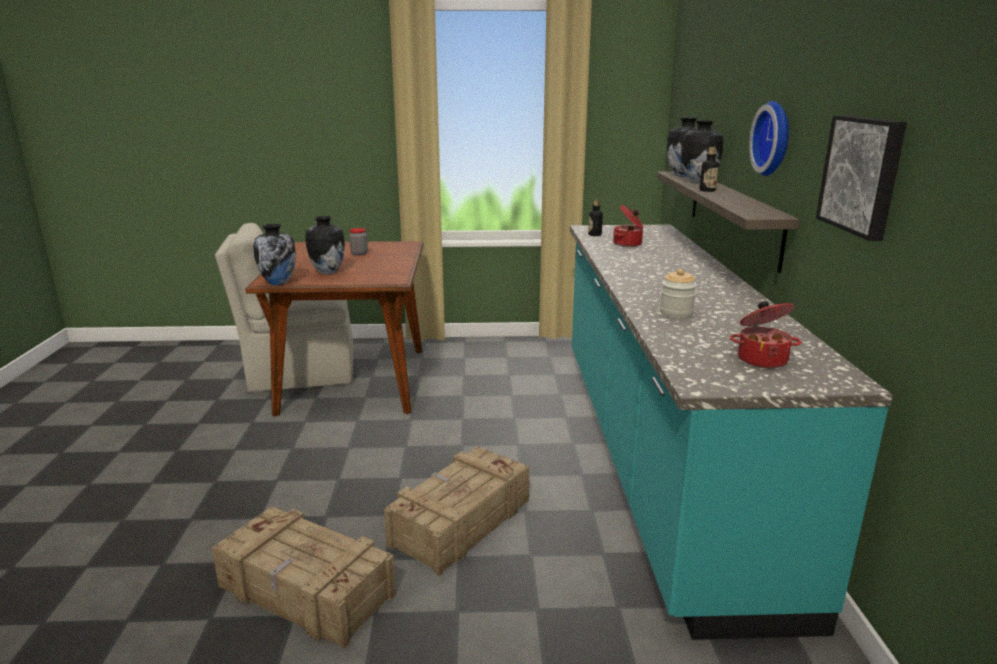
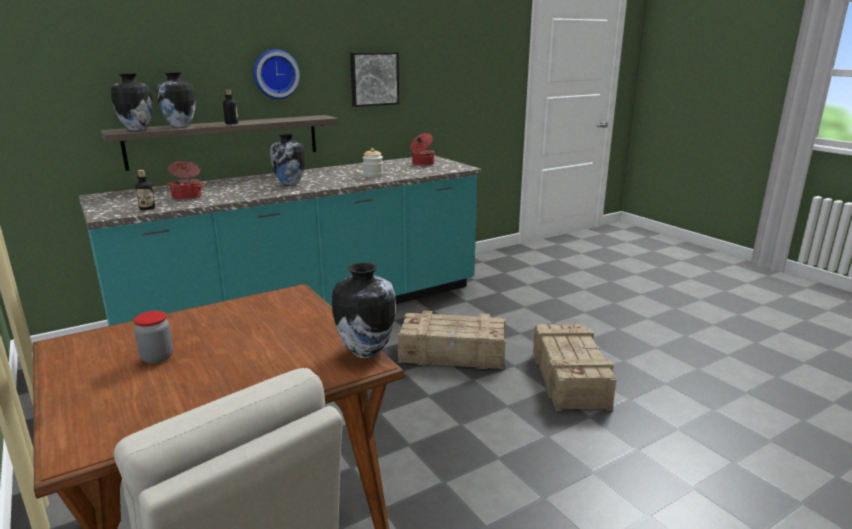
camera: 120 degrees left, 0 degrees up
vase [305,216,345,274] -> vase moved to [270,133,305,186]

